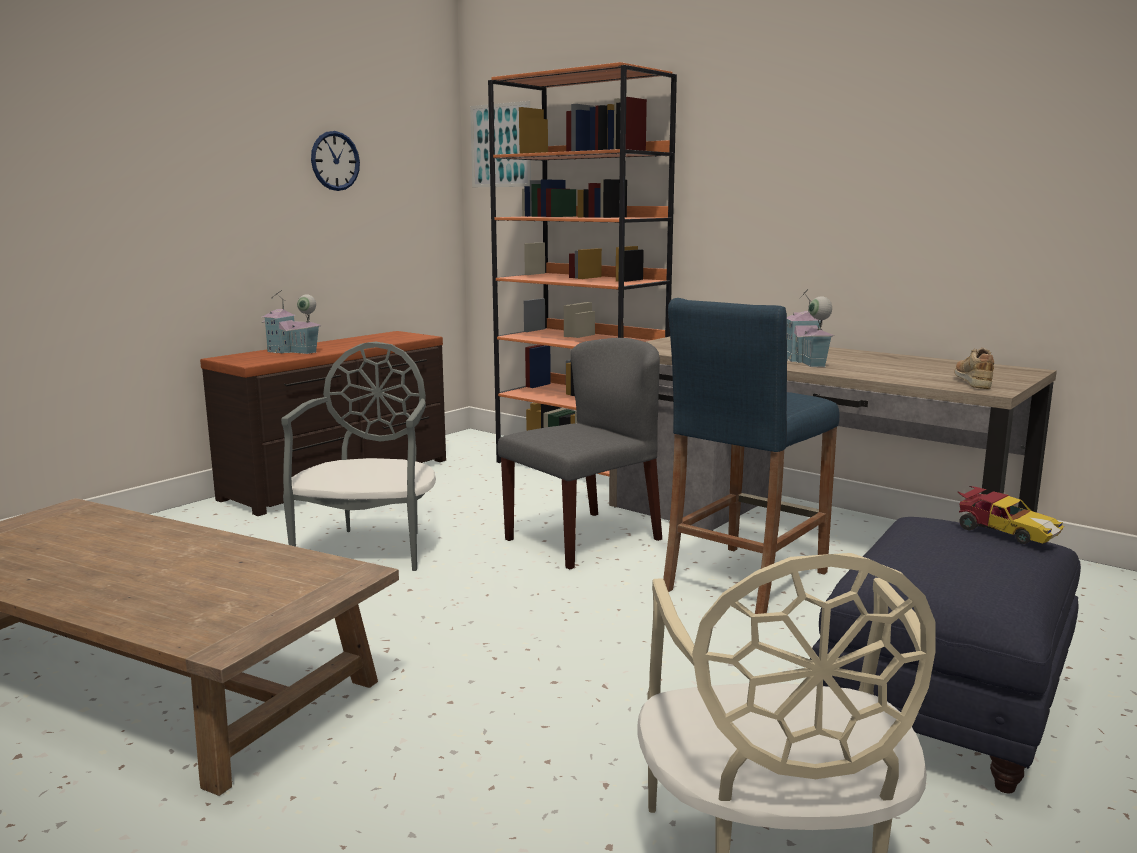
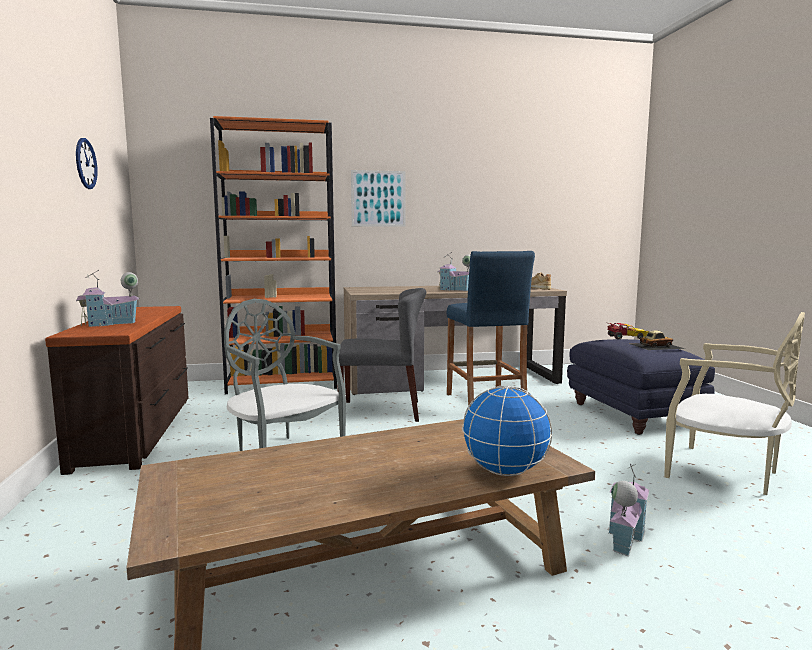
camera: 50 degrees left, 5 degrees down
picture [470,101,531,187] -> picture moved to [351,170,405,227]
grey chair [498,338,662,570] -> grey chair turned 90 degrees clockwise [337,288,426,422]
none -> globe [462,386,552,476]
none -> toy house [608,463,649,557]
none -> toy car [631,330,685,350]

